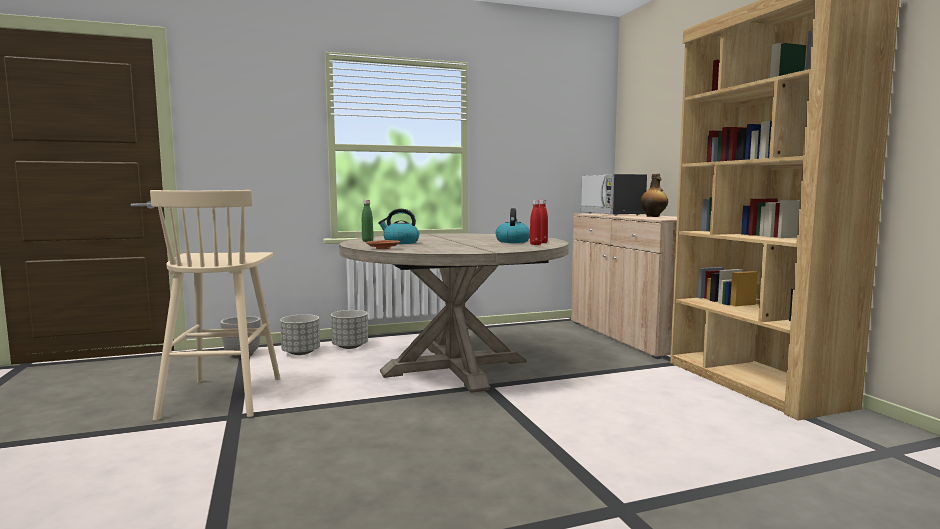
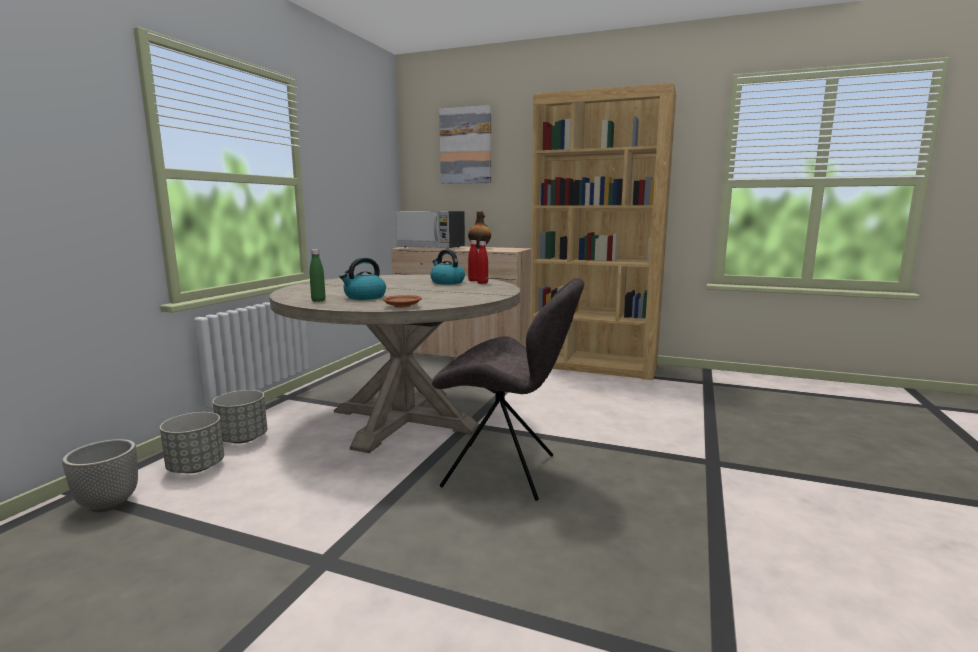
camera: 50 degrees left, 5 degrees up
beige stool [150,190,280,421] -> none
none -> grey chair [432,278,584,501]
none -> picture [439,105,491,184]

